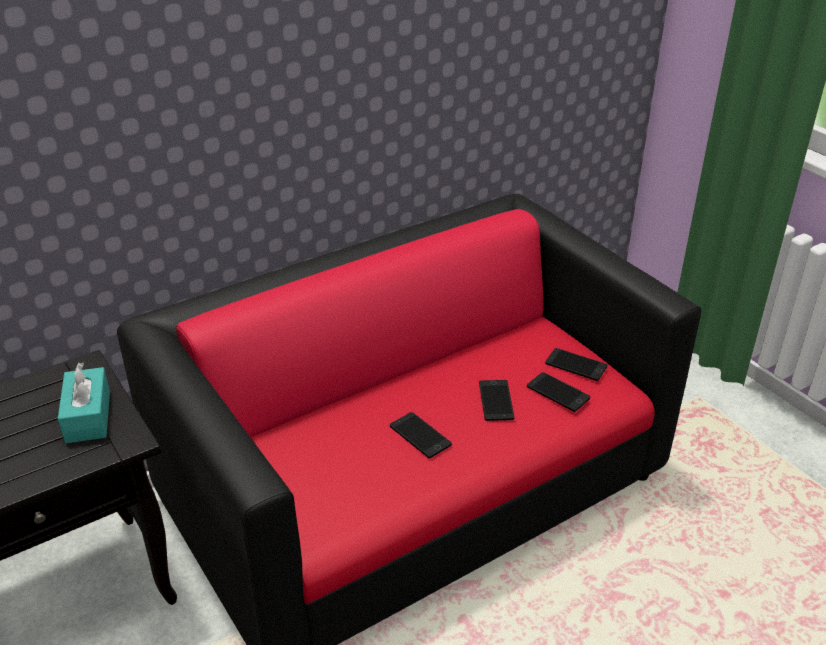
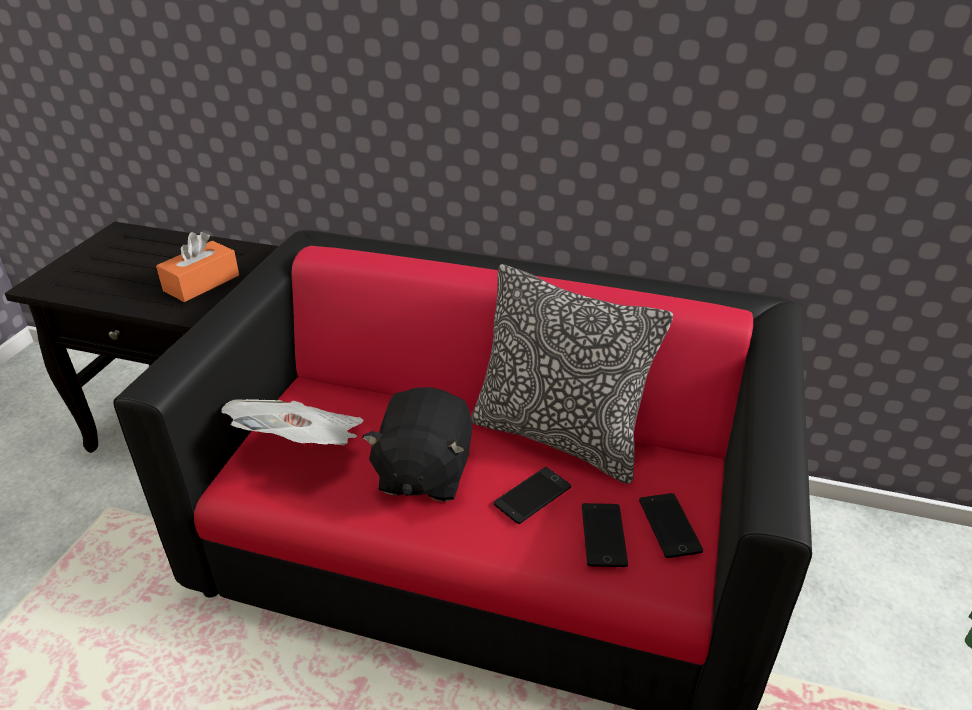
camera: 50 degrees right, 0 degrees up
turquoise tissue box [58,363,110,443] -> orange tissue box [156,232,239,302]
phone [390,412,452,458] -> black plush toy [362,387,473,502]
none -> newspaper [221,399,364,445]
none -> pillow [471,264,673,484]

